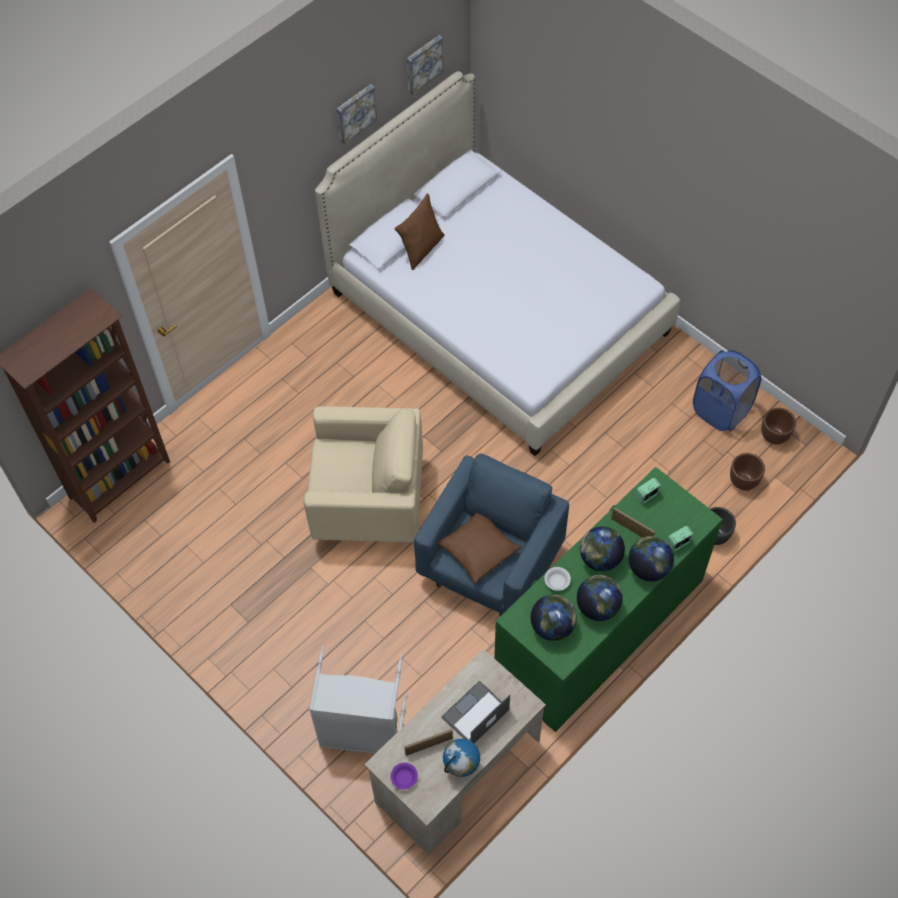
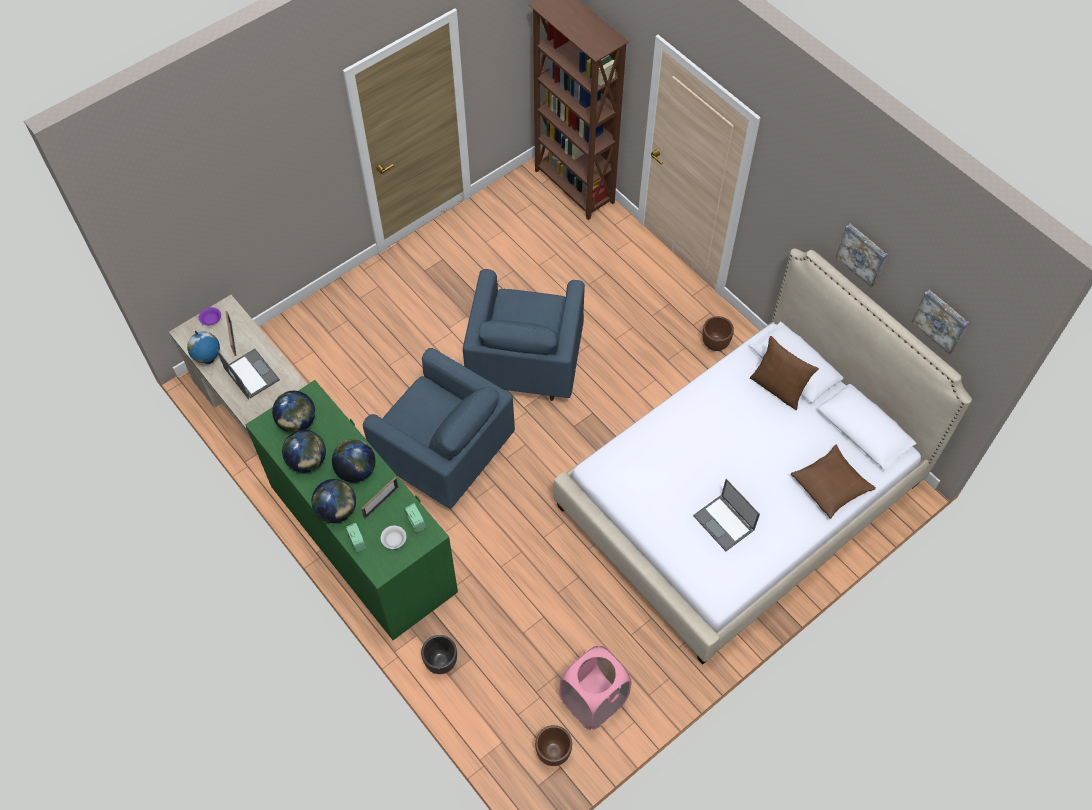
camera: 95 degrees right, 0 degrees up
beige armchair [303,406,423,542] -> blue armchair [463,269,585,401]
grey laundry basket [309,646,407,754] -> none
brown pillow [438,513,521,584] -> brown pillow moved to [791,445,876,519]
white bowl [544,567,571,591] -> white bowl moved to [381,526,406,549]
blue laundry basket [693,350,761,431] -> pink laundry basket [560,646,632,730]
brown planter [730,453,765,490] -> brown planter moved to [702,316,734,351]
none -> laptop [693,479,760,551]

